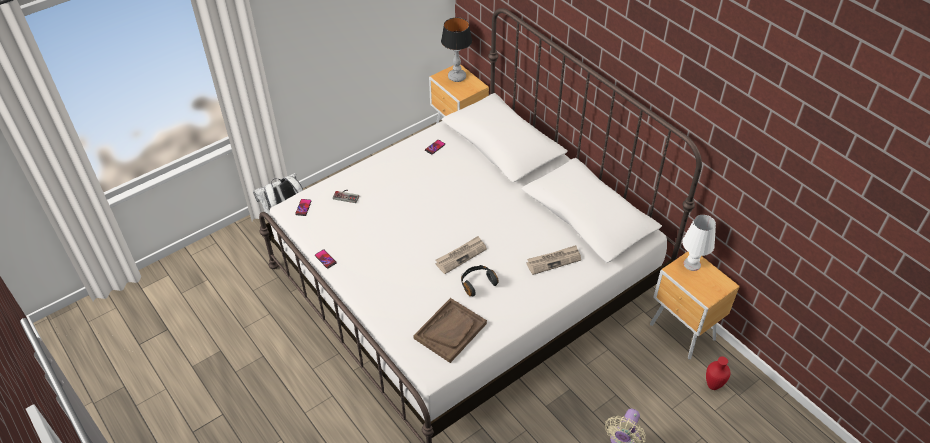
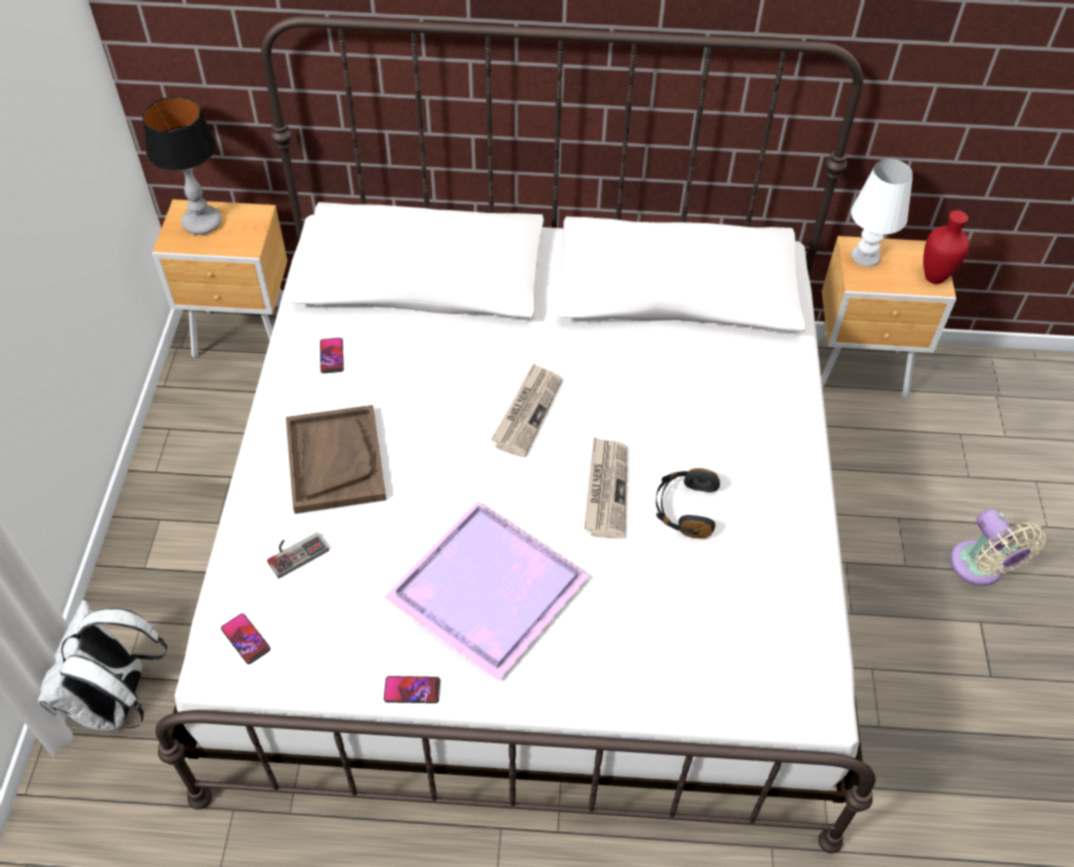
camera: 50 degrees left, 5 degrees up
brown tray [413,298,487,363] -> brown tray moved to [286,405,386,514]
newspaper [526,245,581,275] -> newspaper moved to [491,363,563,457]
red vase [706,356,731,390] -> red vase moved to [923,210,970,284]
none -> purple tray [384,502,590,681]

